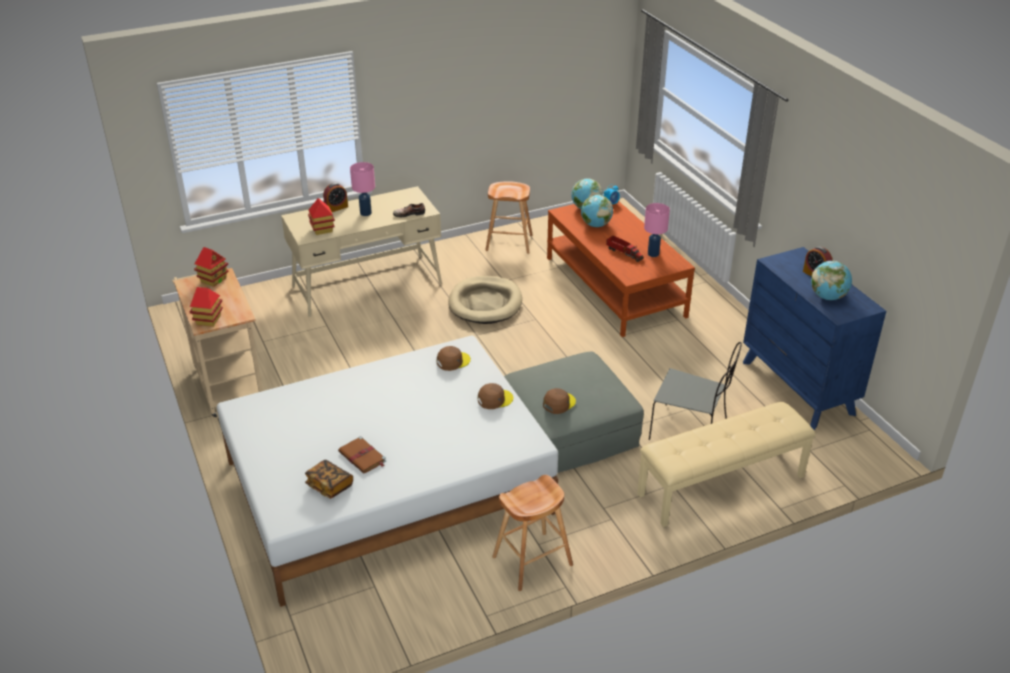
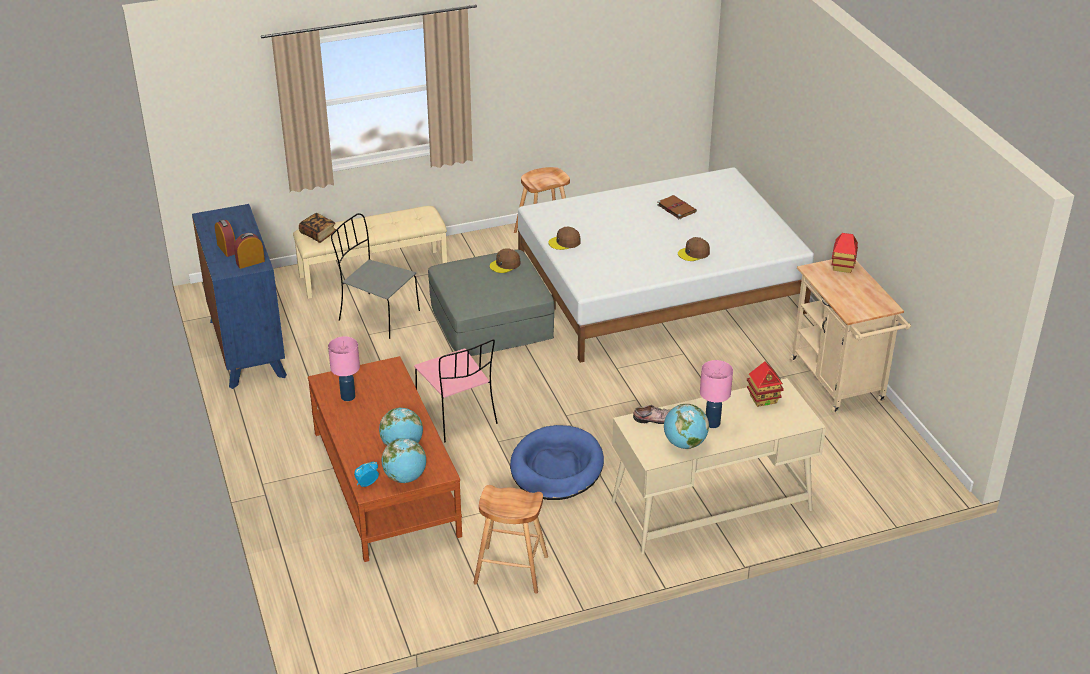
camera: 175 degrees left, 0 degrees up
toy house [194,247,229,287] -> none
book [305,460,353,499] -> book moved to [299,213,336,243]
alarm clock [323,183,348,212] -> alarm clock moved to [234,233,265,269]
brown cap [437,346,471,371] -> brown cap moved to [678,237,710,261]
beige dog bed [448,276,522,324] -> blue dog bed [510,425,604,500]
toy truck [606,235,644,262] -> none
globe [811,261,852,300] -> globe moved to [664,404,709,449]
none -> pink chair [414,339,498,442]

